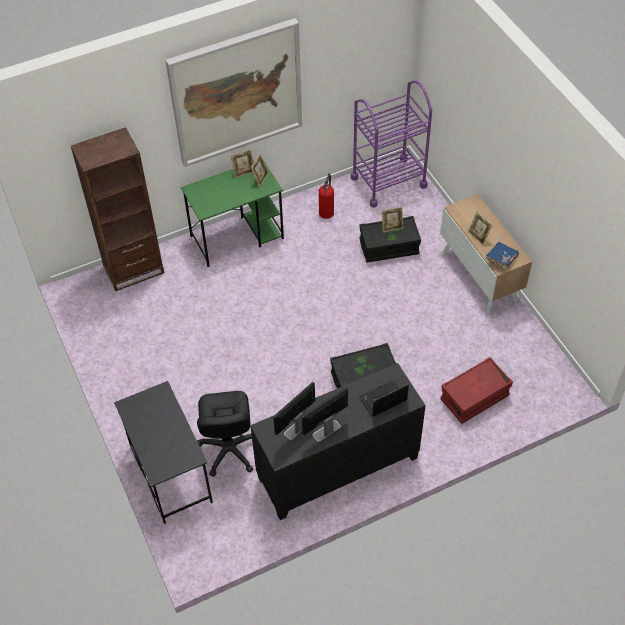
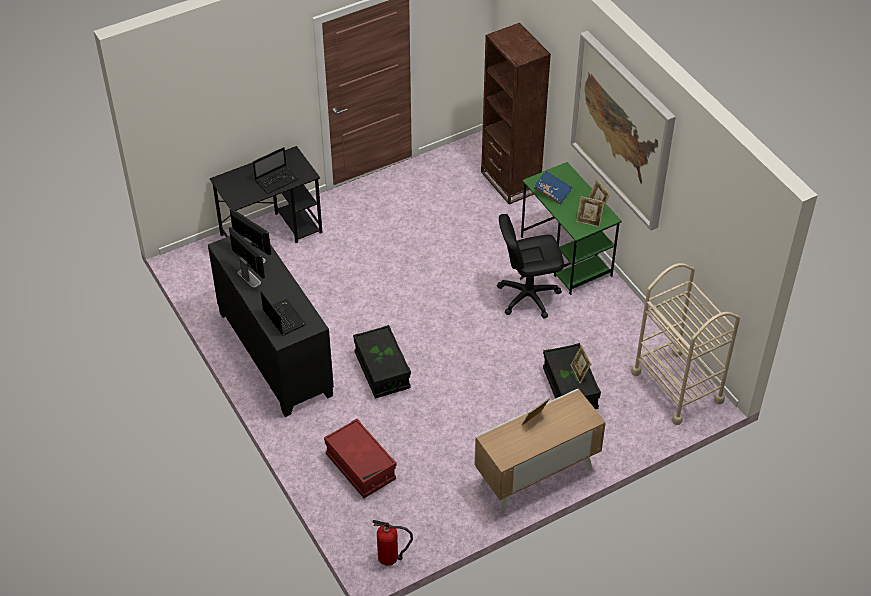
camera: 85 degrees right, 5 degrees down
black office chair [197,391,253,477] -> black office chair moved to [497,214,564,319]
fire extinguisher [319,173,334,219] -> fire extinguisher moved to [373,520,413,566]
purple cart [351,80,432,208] -> beige cart [631,263,740,425]
blue book [486,242,519,269] -> blue book moved to [534,171,573,204]
none -> laptop [253,147,299,194]

